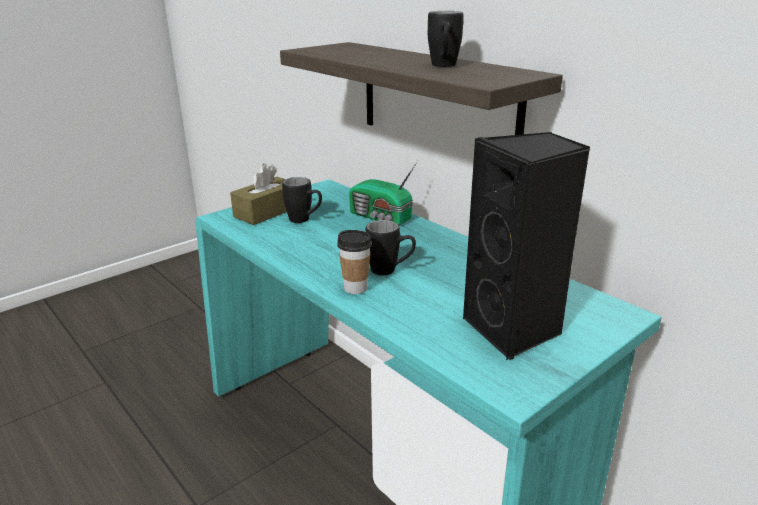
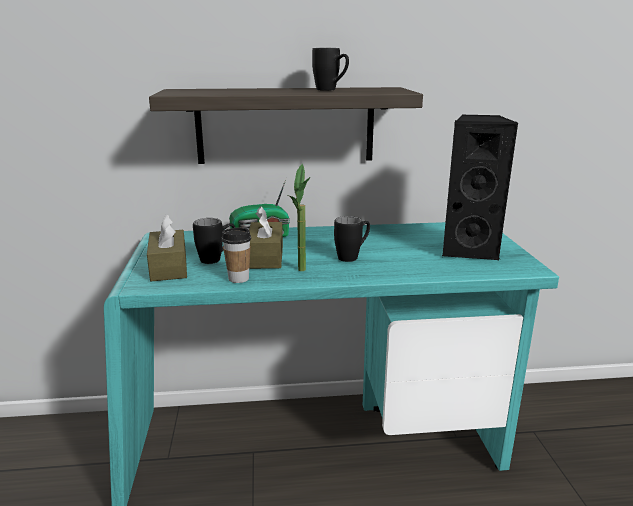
camera: 55 degrees left, 5 degrees down
cup [337,230,372,294] -> cup moved to [222,228,251,283]
none -> brown tissue box [249,206,283,269]
none -> potted plant [288,164,310,271]

